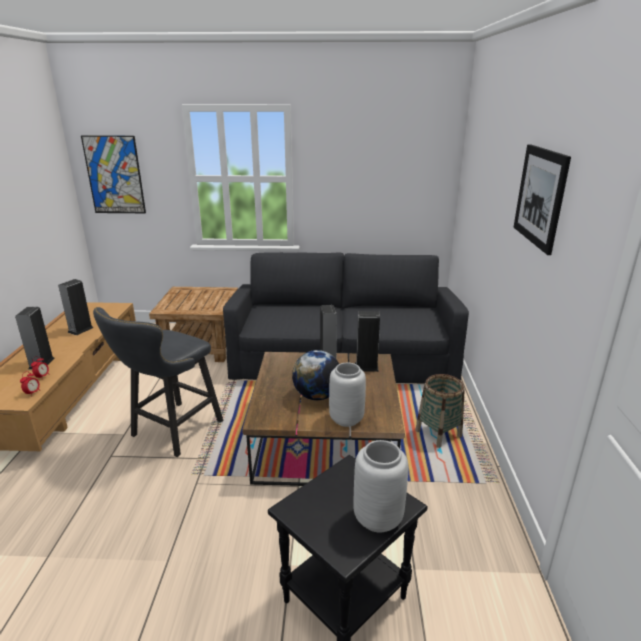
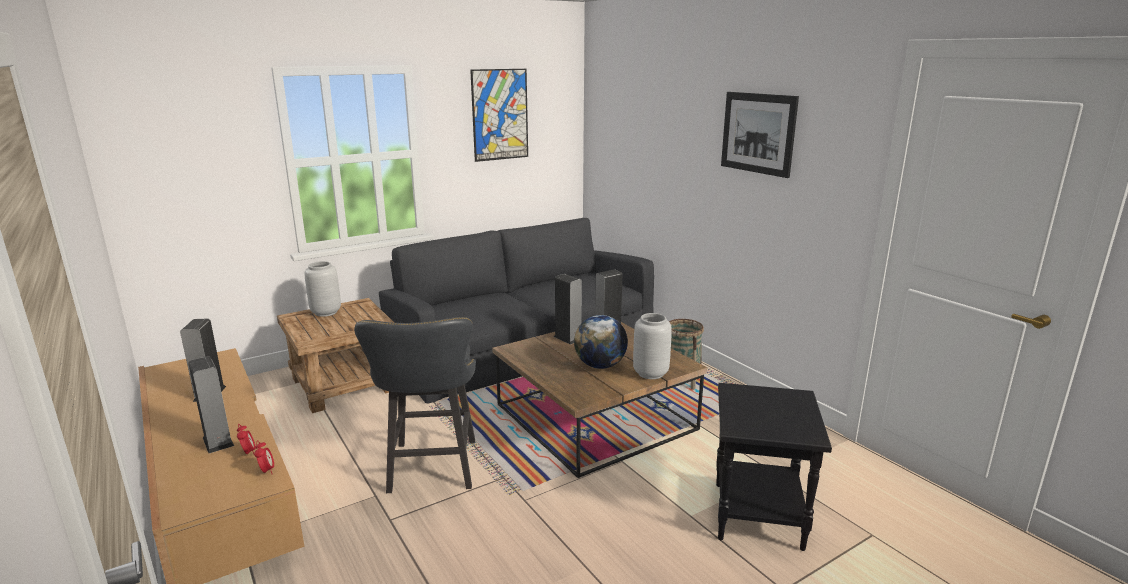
camera: 35 degrees left, 5 degrees down
picture [81,135,146,213] -> picture moved to [470,69,528,162]
grey vase [353,440,408,533] -> grey vase moved to [305,261,341,317]

